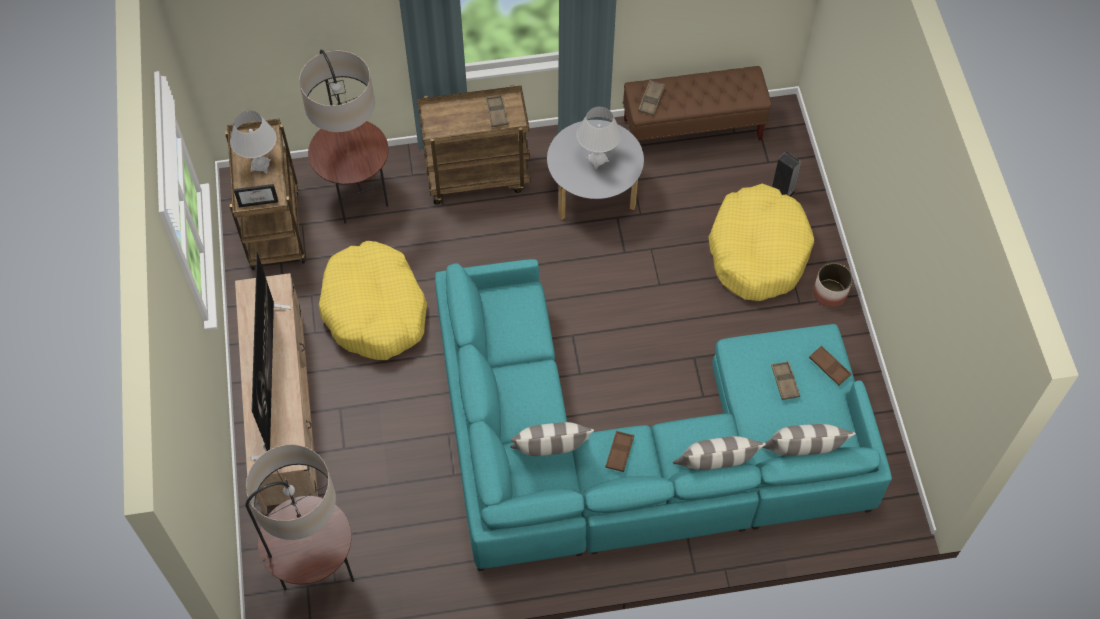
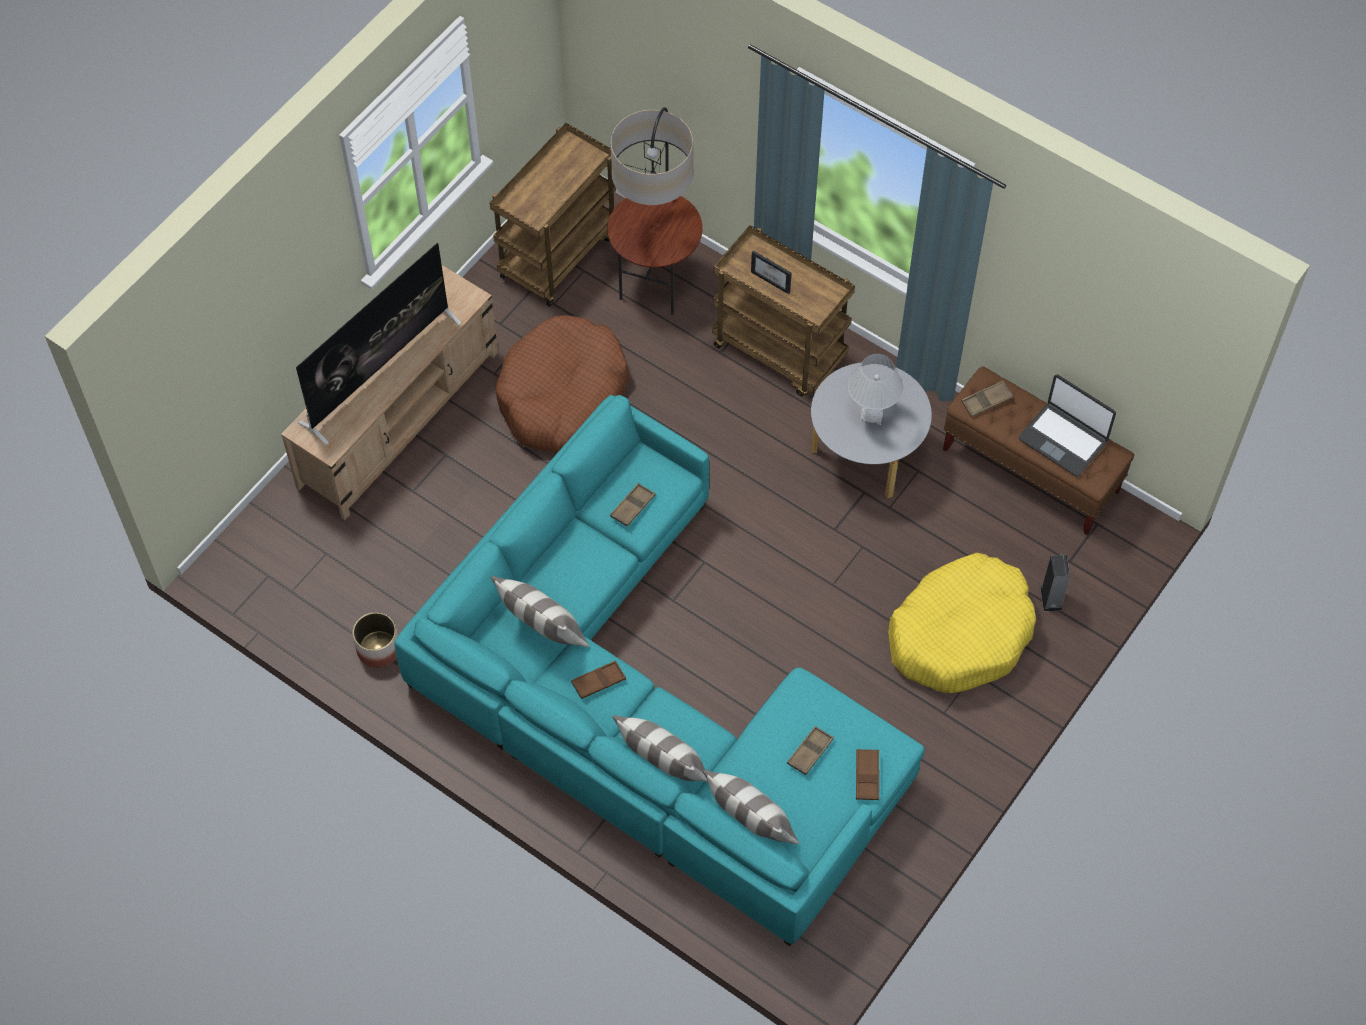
camera: 45 degrees right, 0 degrees up
white table lamp [230,111,276,173] -> none
picture frame [234,184,278,207] -> picture frame moved to [751,250,791,294]
floor lamp [245,444,354,590] -> none
yellow dog bed [319,241,427,360] -> brown dog bed [496,315,629,453]
brown tray [486,95,508,127] -> brown tray moved to [610,483,655,527]
planter [813,263,853,307] -> planter moved to [353,612,398,668]
none -> laptop [1019,374,1116,476]

